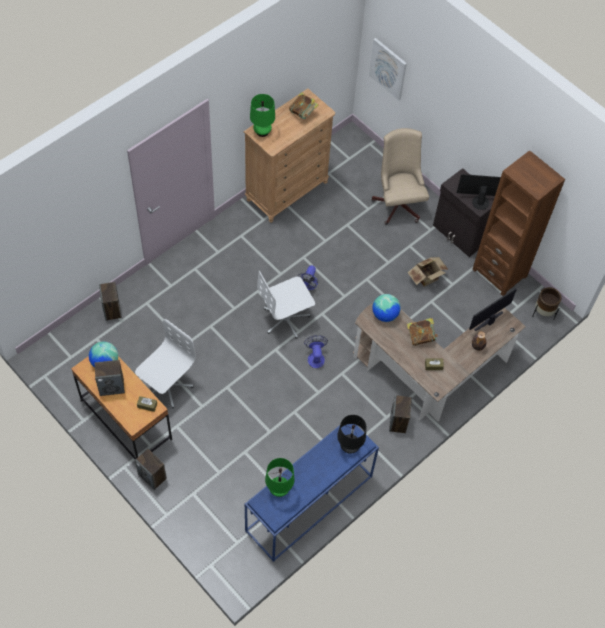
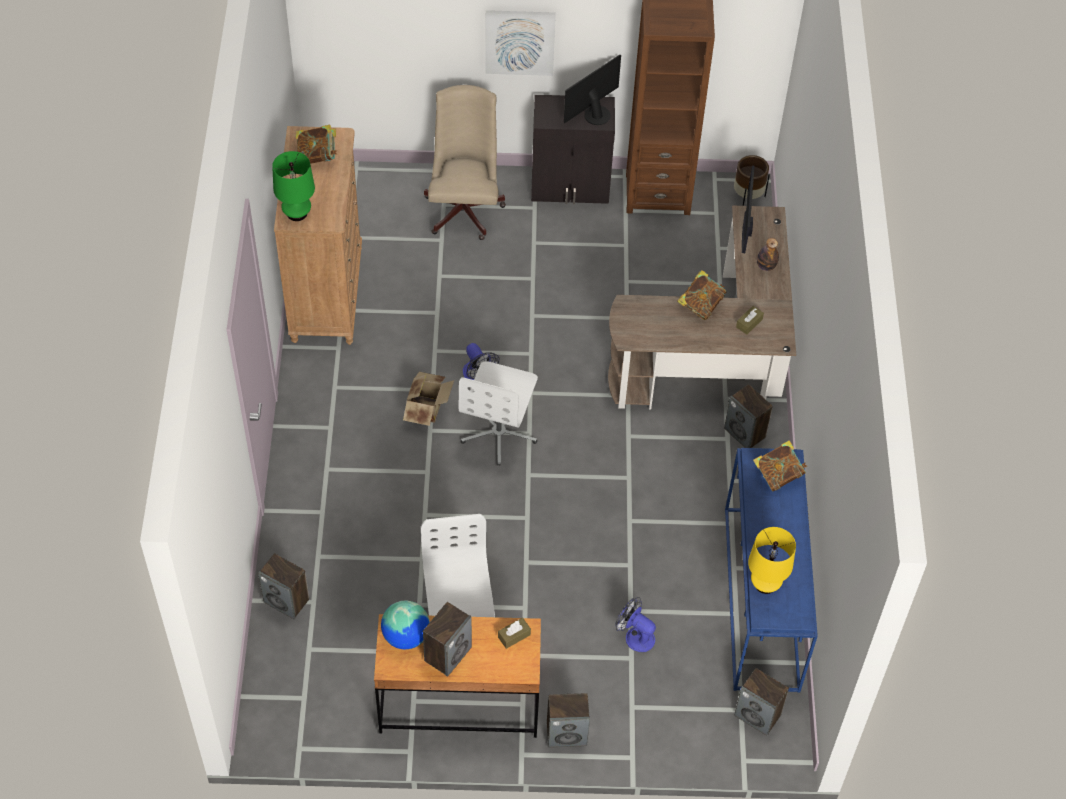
camera: 45 degrees left, 5 degrees down
green table lamp [265,458,294,497] -> yellow table lamp [748,527,796,594]
fan [304,335,328,368] -> fan moved to [615,597,656,652]
black table lamp [337,415,367,454] -> book [753,440,807,491]
picture [369,38,407,100] -> picture moved to [485,10,556,76]
beige office chair [371,128,429,225] -> beige office chair turned 60 degrees clockwise [424,85,506,240]
globe [372,294,401,322] -> none
cardboard box [407,257,448,287] -> cardboard box moved to [403,372,454,426]
none -> speaker [734,668,789,736]

